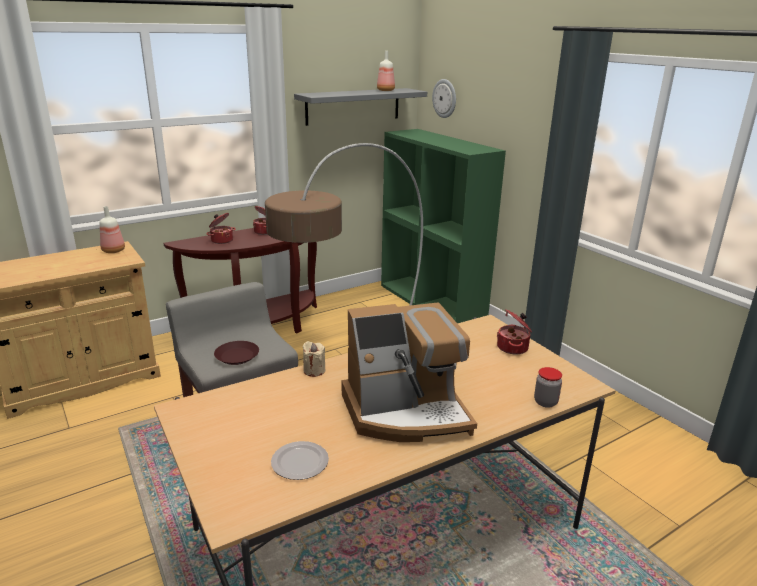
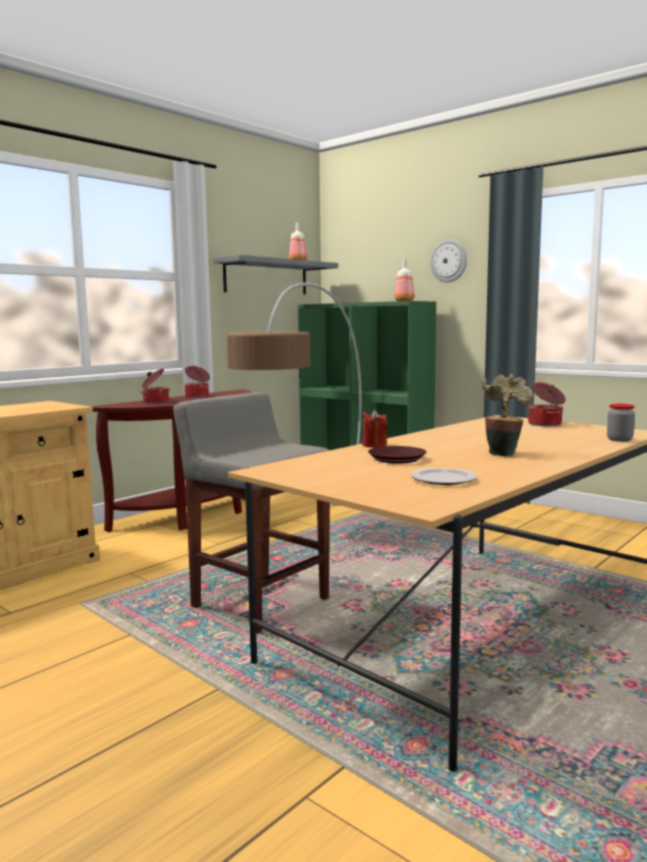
camera: 15 degrees left, 15 degrees down
bottle [100,206,125,253] -> bottle moved to [394,259,415,301]
brown plate [214,341,259,365] -> brown plate moved to [368,446,427,464]
beige candle [303,341,325,377] -> red candle [362,410,387,448]
coffee machine [342,302,477,442] -> potted plant [482,374,533,456]
wall clock [432,79,456,118] -> wall clock moved to [430,239,467,283]

